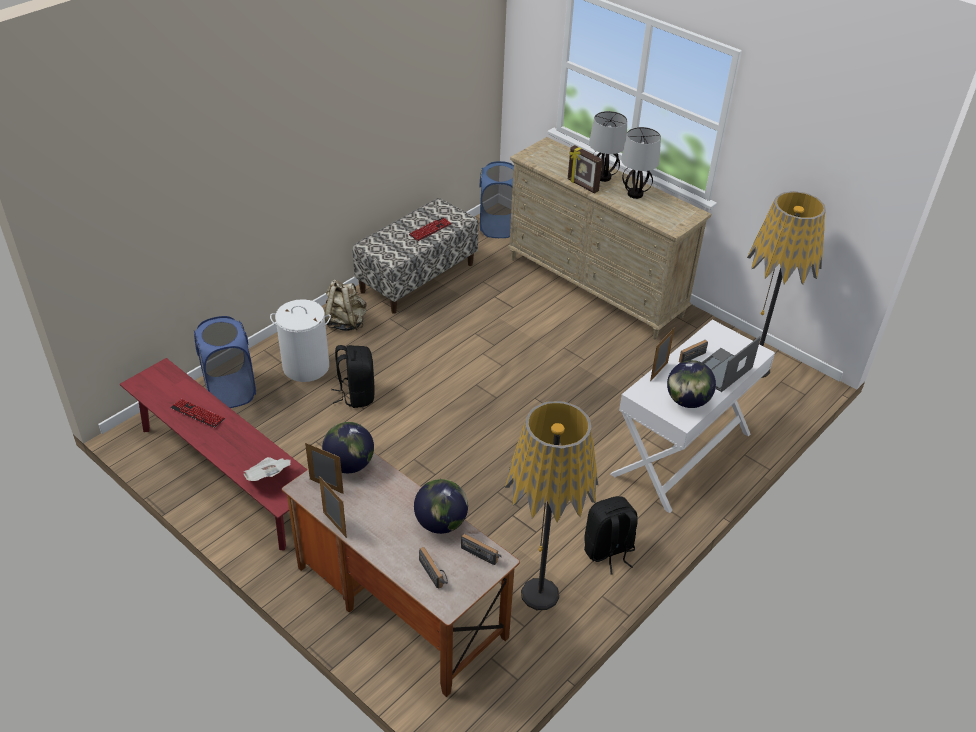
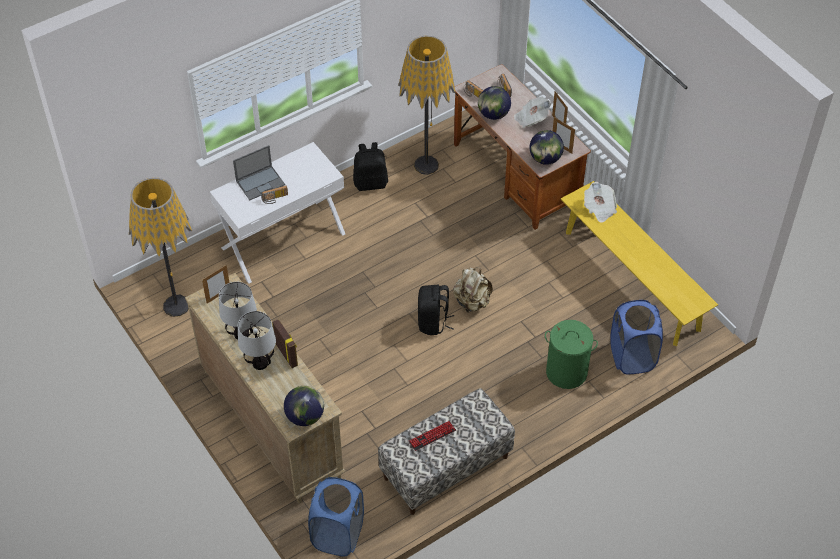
camera: 165 degrees left, 10 degrees up
red bench [120,358,307,550] -> yellow bench [561,181,718,346]
keyboard [170,399,225,428] -> none
white laundry basket [270,299,331,382] -> green laundry basket [545,320,598,389]
beige backpack [325,279,367,331] -> beige backpack moved to [453,267,493,313]
black backpack [331,345,375,408] -> black backpack moved to [418,284,454,335]
picture frame [650,327,675,382] -> picture frame moved to [202,265,229,304]
globe [667,360,716,408] -> globe moved to [284,386,324,426]
none -> newspaper [514,97,551,128]

